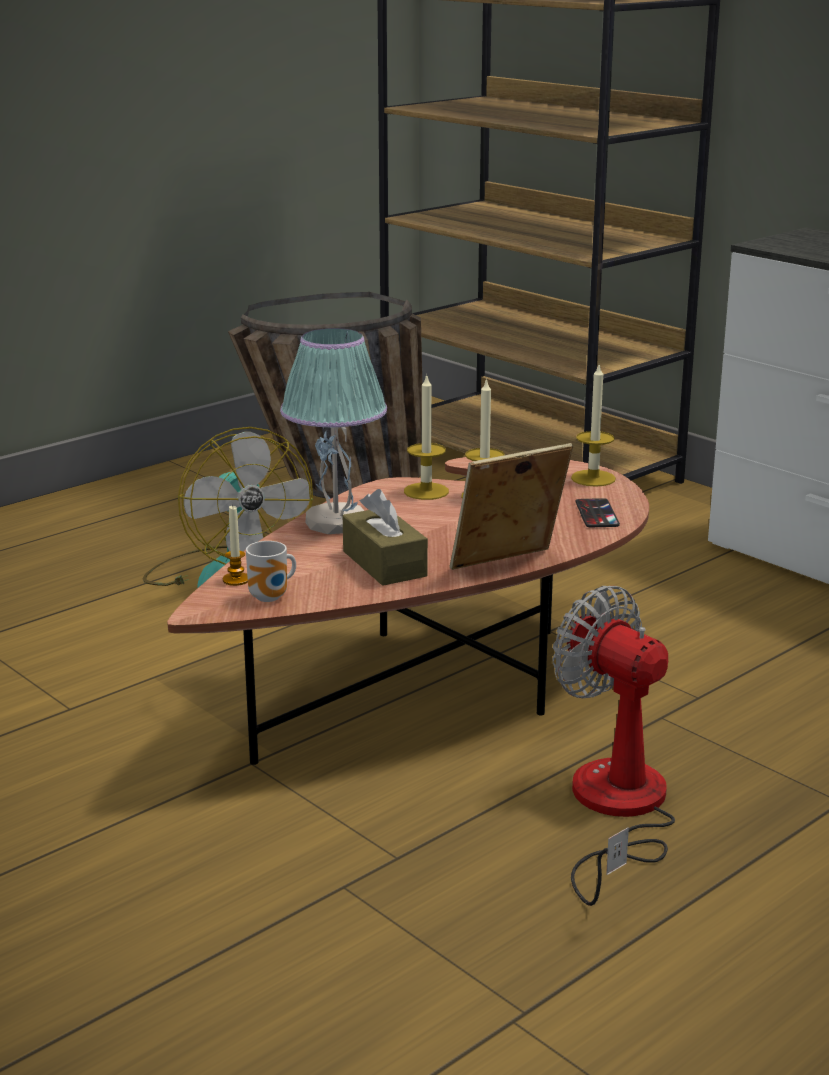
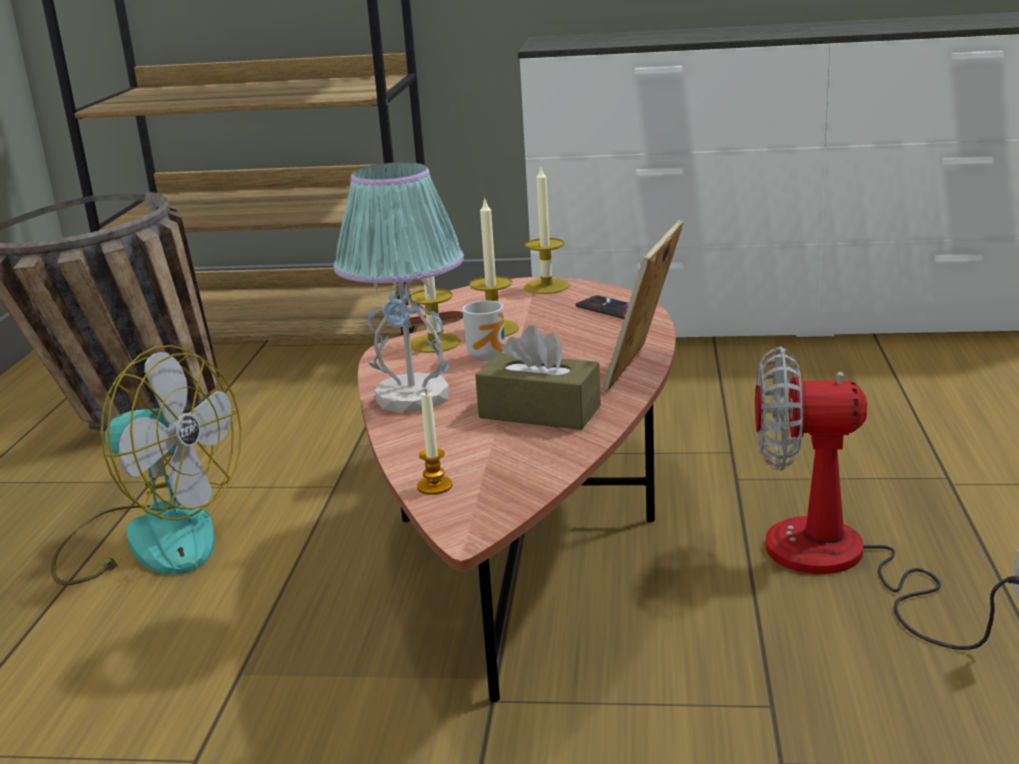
camera: 40 degrees left, 0 degrees up
mug [246,541,296,602] -> mug moved to [463,301,505,361]

